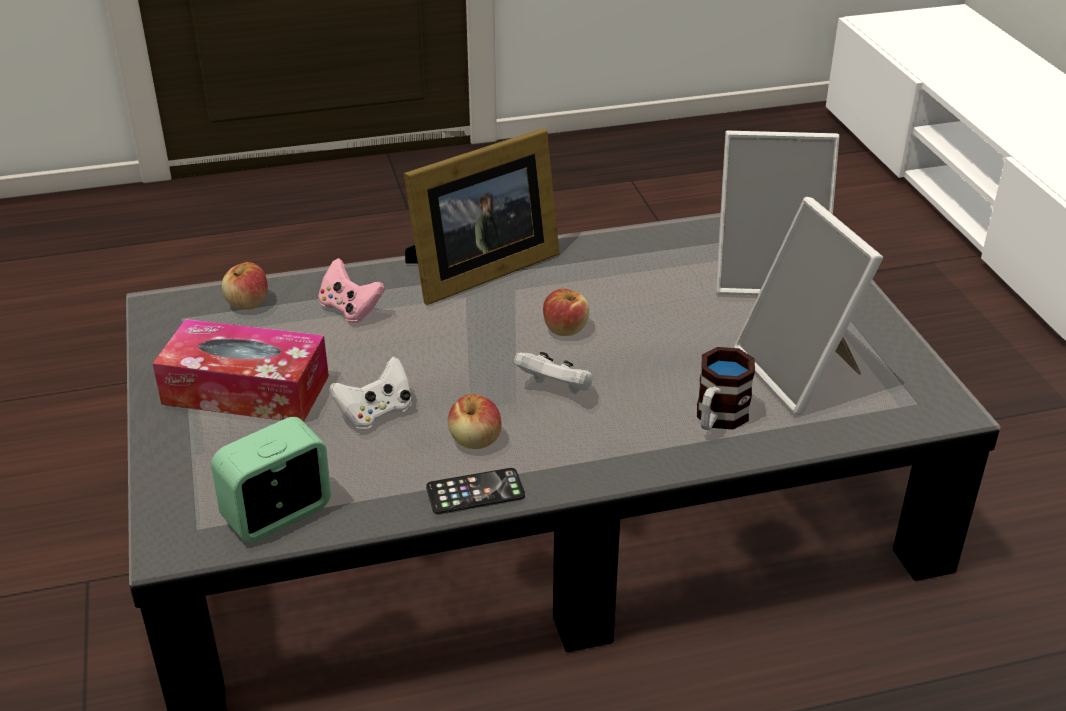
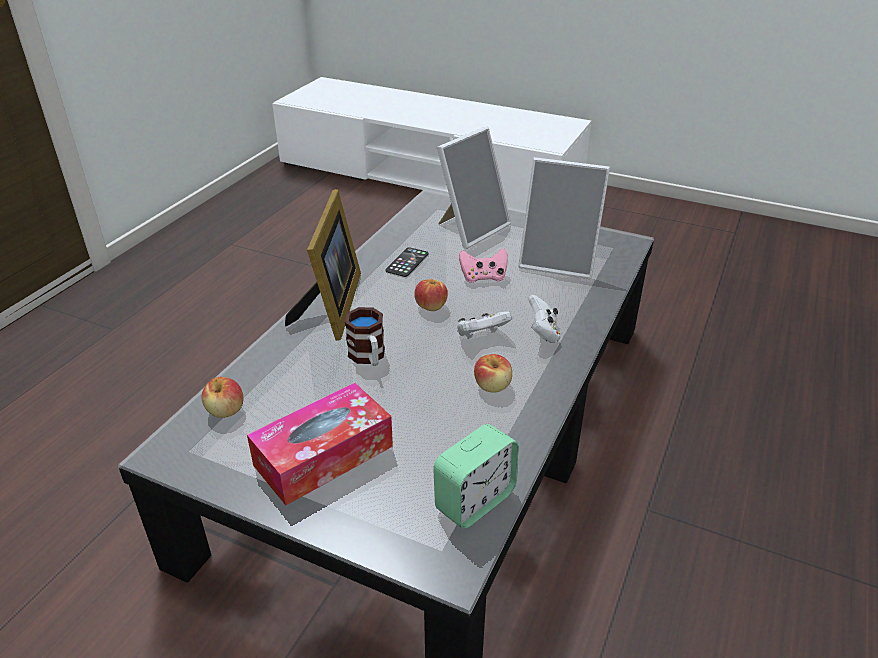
camera: 50 degrees left, 0 degrees up
alarm clock [211,417,331,543] -> alarm clock turned 135 degrees counterclockwise [433,424,519,529]
pink game controller [318,258,385,323] -> pink game controller moved to [459,248,508,283]
white game controller [329,356,412,430] -> white game controller moved to [528,295,560,343]
phone [426,468,525,514] -> phone moved to [385,247,428,277]
mug [697,347,755,430] -> mug moved to [345,307,385,366]

